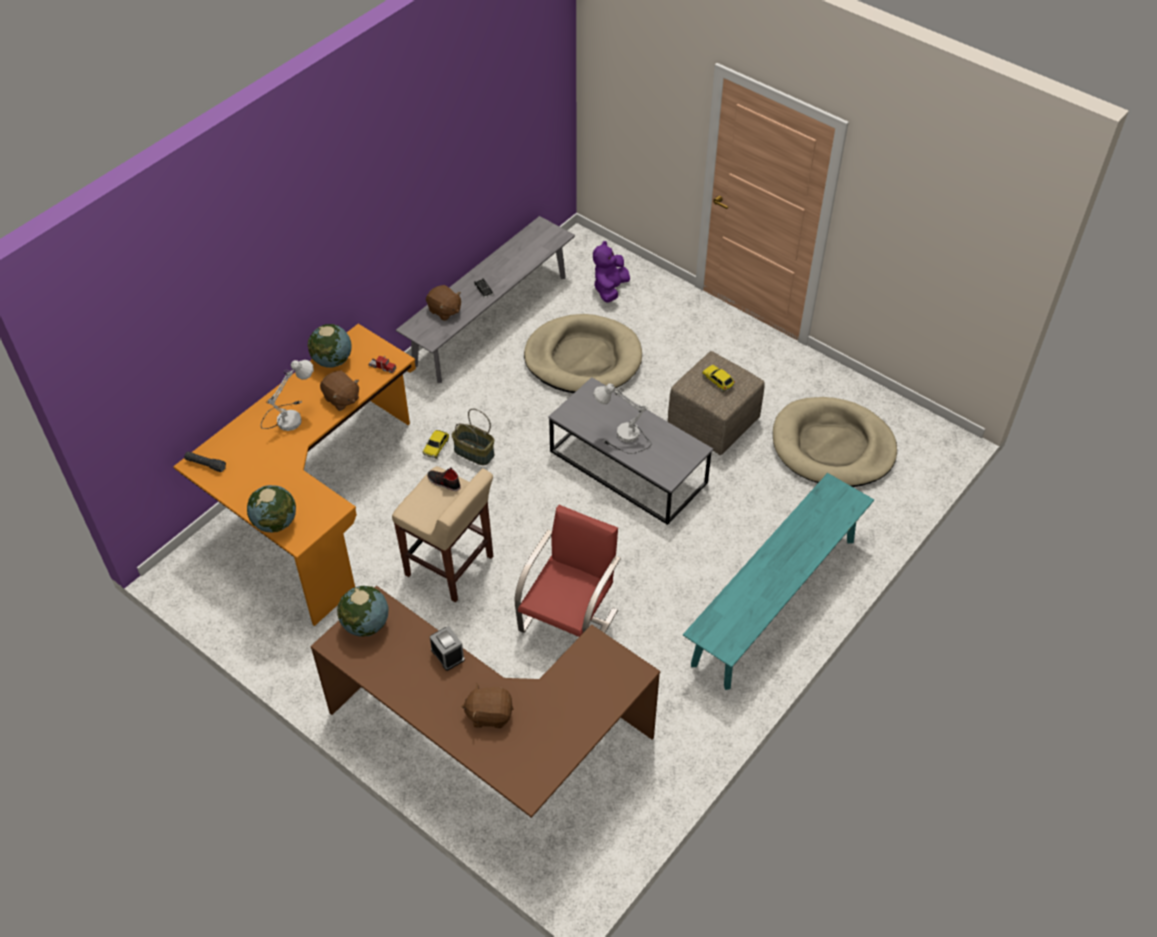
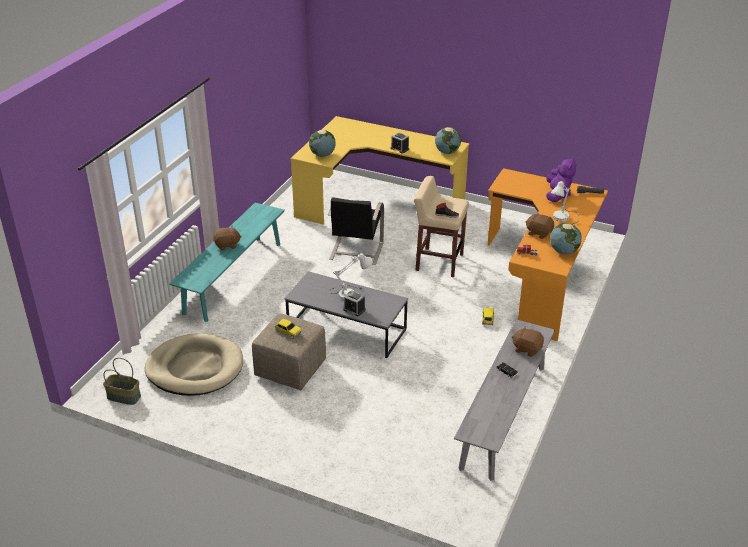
camera: 165 degrees right, 15 degrees down
globe [247,485,296,532] -> globe moved to [309,130,336,157]
brown desk [310,586,660,818] -> yellow desk [291,116,469,225]
basket [452,409,494,466] -> basket moved to [103,358,141,405]
brown plush toy [461,683,514,728] -> brown plush toy moved to [213,226,242,250]
red chair [514,505,621,637] -> black chair [328,197,384,265]
beige dog bed [524,314,642,393] -> none
purple plush toy [593,241,630,303] -> purple plush toy moved to [546,157,576,202]
none -> alarm clock [343,290,366,316]

